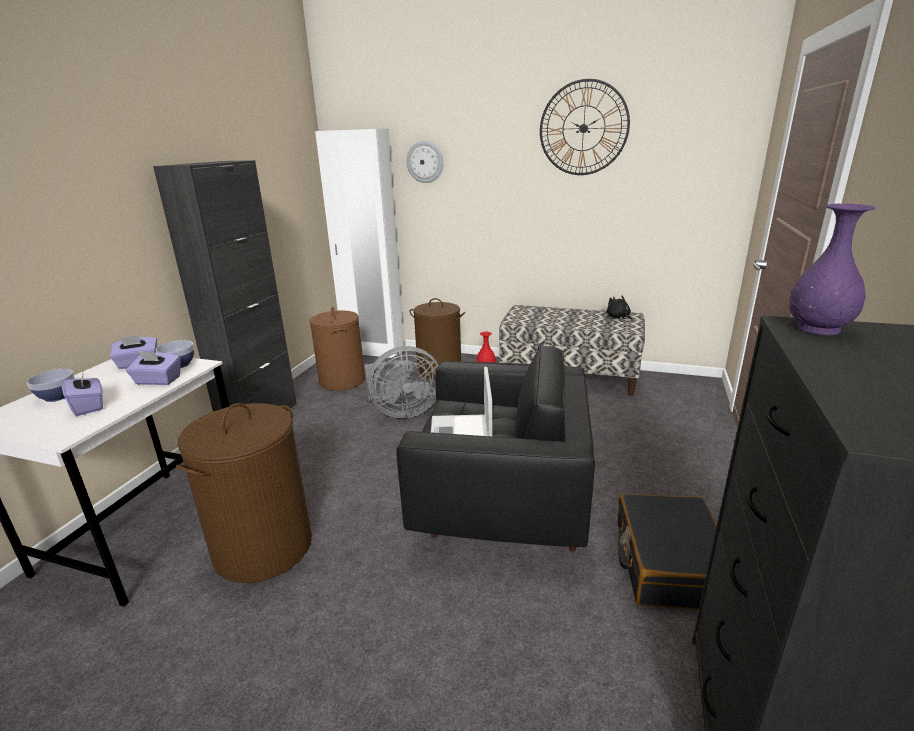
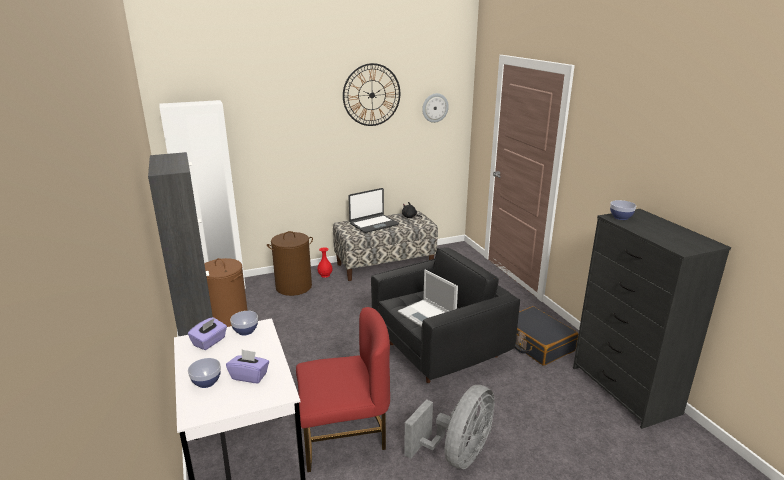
camera: 40 degrees left, 0 degrees up
purple tissue box [126,351,181,385] -> none
brown laundry basket [176,403,312,583] -> red chair [296,307,390,472]
grey fan [365,346,439,418] -> grey fan moved to [404,385,495,469]
wall clock [406,141,443,183] -> wall clock moved to [422,93,449,123]
purple vase [789,204,876,335] -> bowl [610,200,636,220]
none -> laptop [349,188,399,233]

